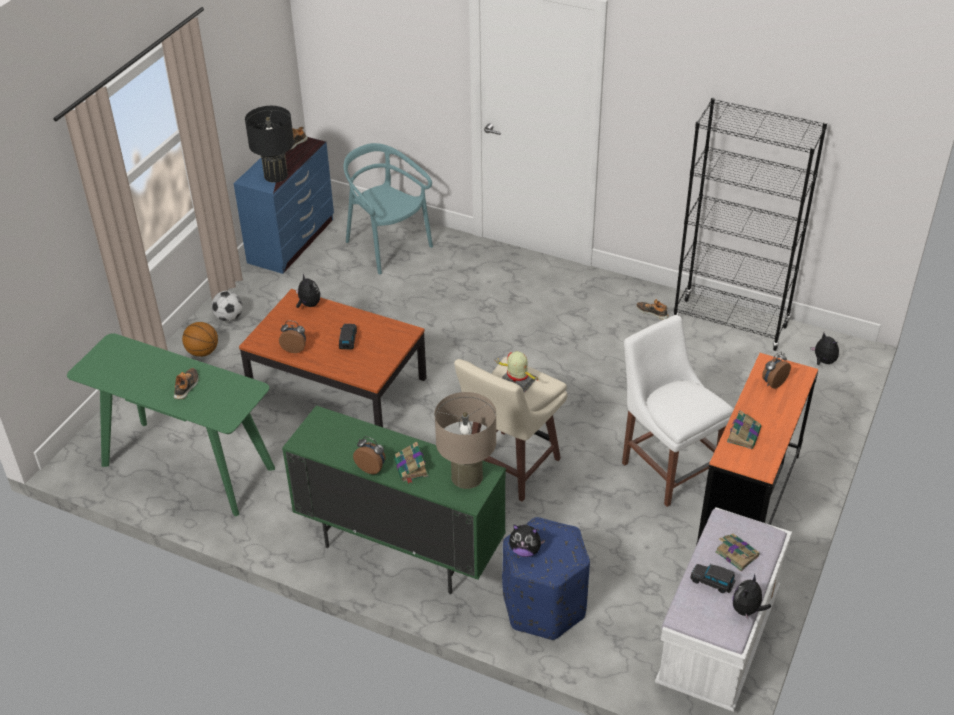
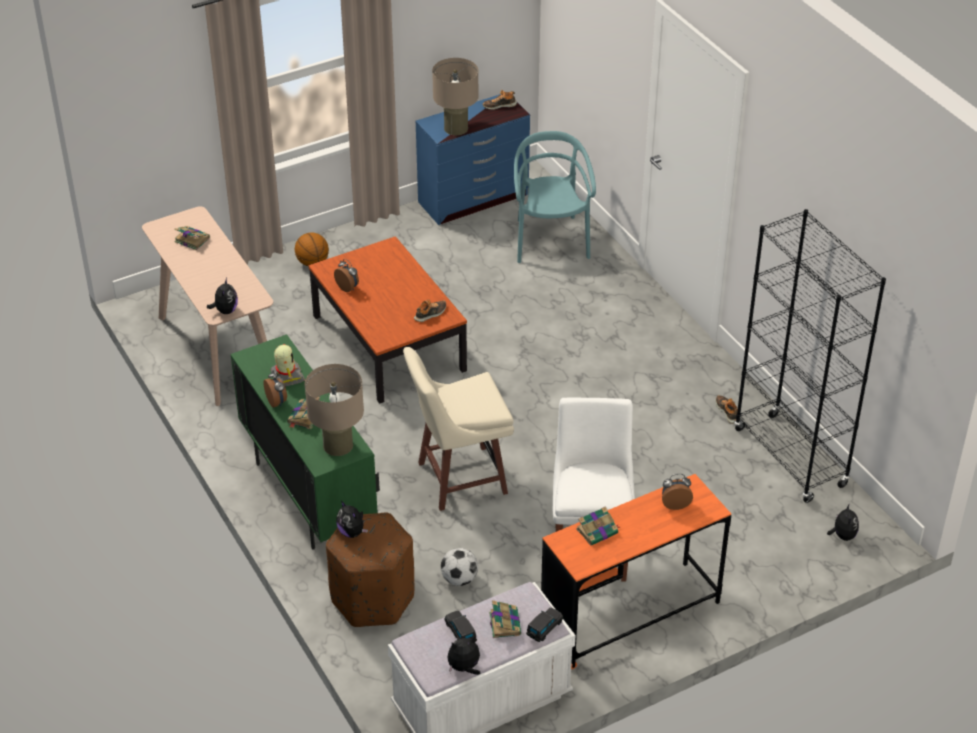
camera: 35 degrees right, 0 degrees up
green console table [67,333,275,516] -> beige console table [142,206,273,406]
shoe [174,368,199,399] -> shoe moved to [414,300,446,322]
football [211,290,243,321] -> football moved to [441,548,478,586]
black table lamp [245,106,294,183] -> beige table lamp [432,58,479,135]
plush toy [296,274,320,308] -> plush toy moved to [207,278,238,314]
black toy car [339,324,357,349] -> black toy car moved to [526,607,563,642]
toy robot [496,351,539,392] -> toy robot moved to [271,344,305,387]
blue ottoman [502,517,590,640] -> brown ottoman [326,513,415,627]
none -> book [174,226,210,250]

